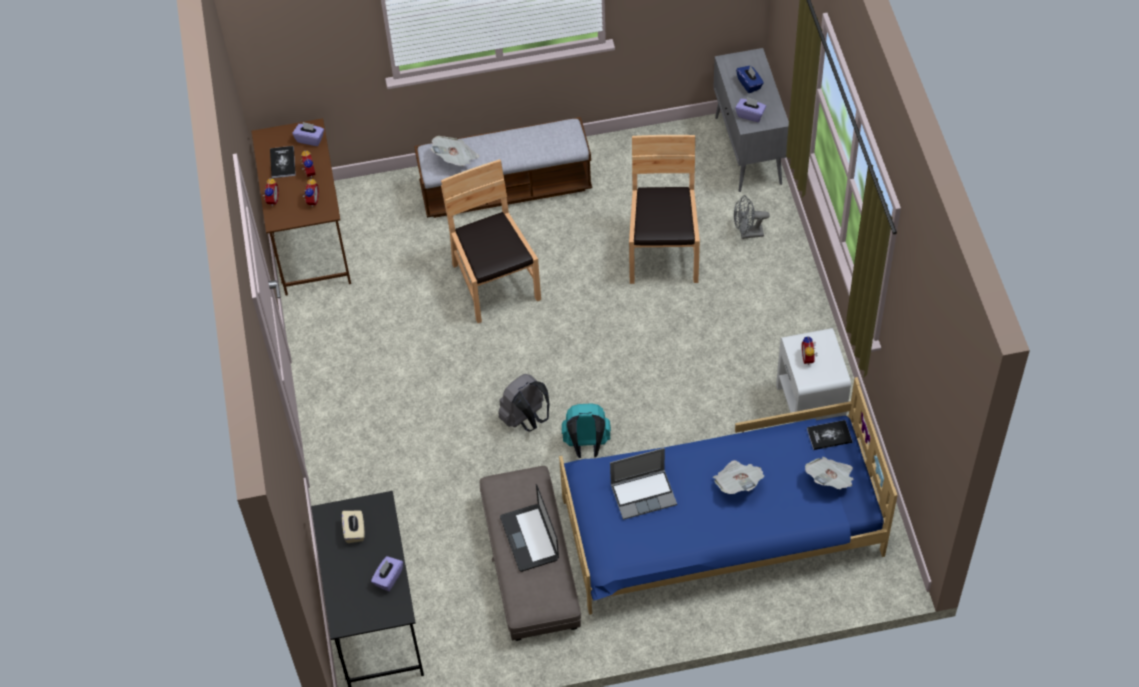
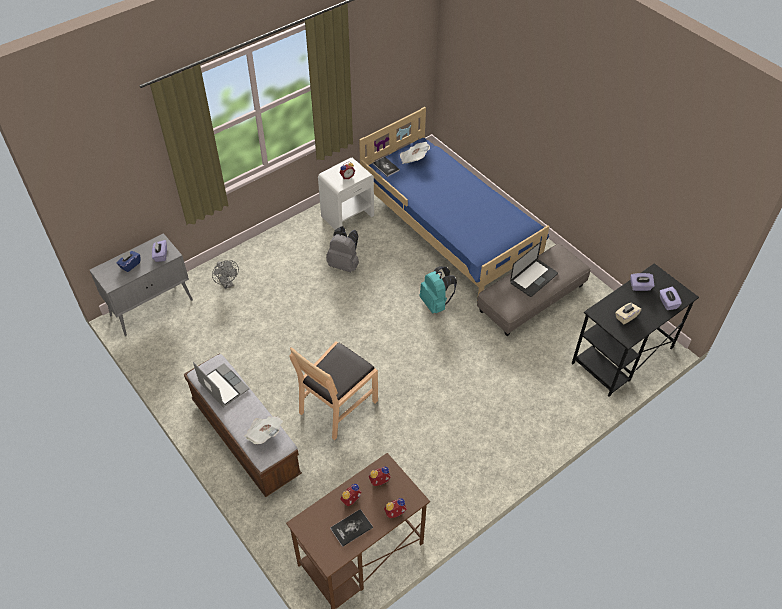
camera: 120 degrees left, 5 degrees down
purple tissue box [292,122,324,146] -> purple tissue box moved to [660,287,682,310]
grey backpack [498,374,549,432] -> grey backpack moved to [326,226,359,272]
laptop [610,448,677,520] -> laptop moved to [193,362,249,408]
brown chair [629,135,700,284] -> none
newspaper [713,460,764,494] -> none

